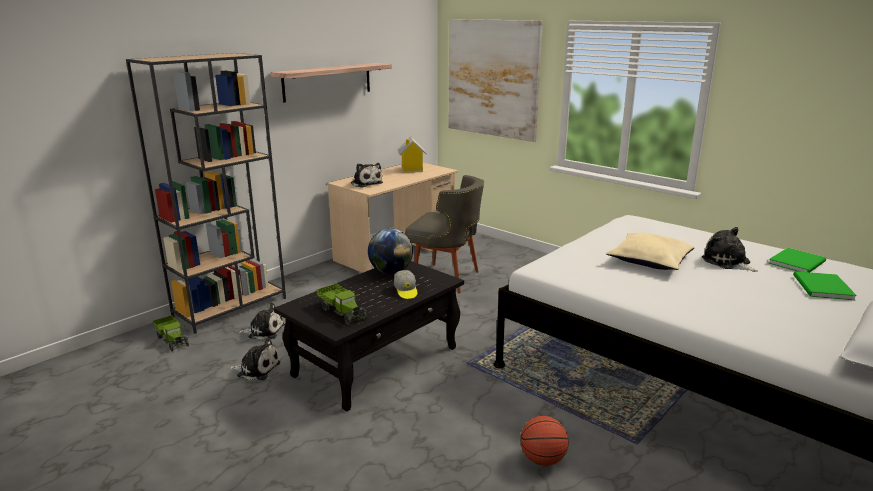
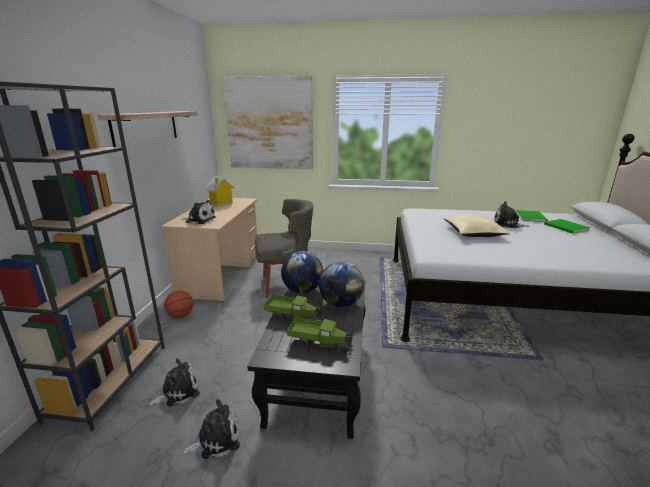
camera: 35 degrees left, 0 degrees up
toy truck [153,315,189,352] -> toy truck moved to [264,294,323,321]
cap [394,270,417,299] -> globe [319,262,364,307]
basketball [520,416,569,466] -> basketball moved to [164,291,193,318]

